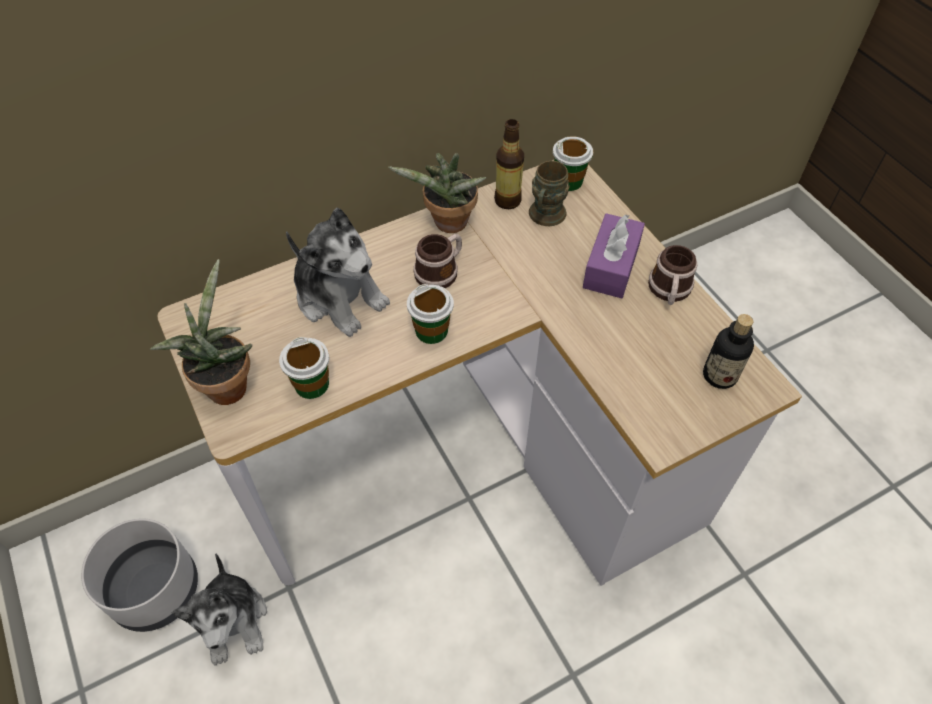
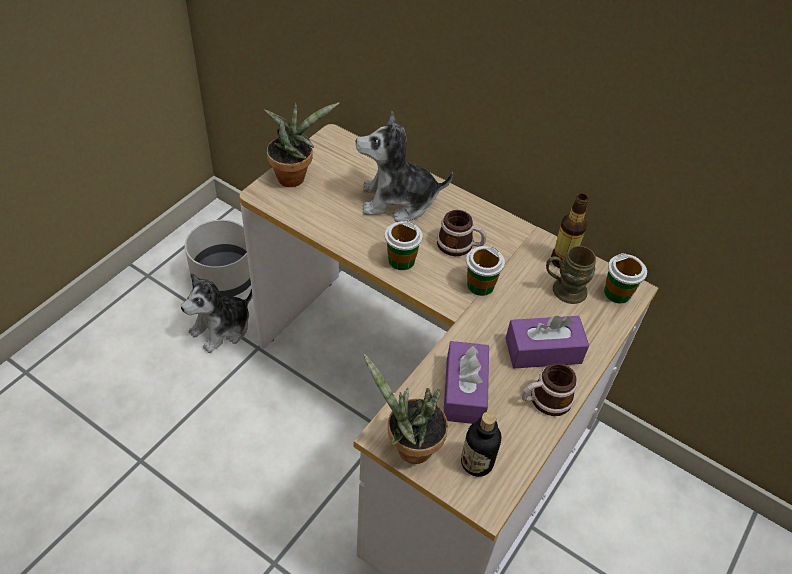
camera: 60 degrees right, 5 degrees down
cup [279,337,329,399] -> cup moved to [466,246,505,296]
plush toy [286,208,390,337] -> plush toy turned 75 degrees clockwise [356,112,453,222]
potted plant [388,153,486,233] -> potted plant moved to [364,354,448,464]
none -> purple tissue box [444,341,489,424]

